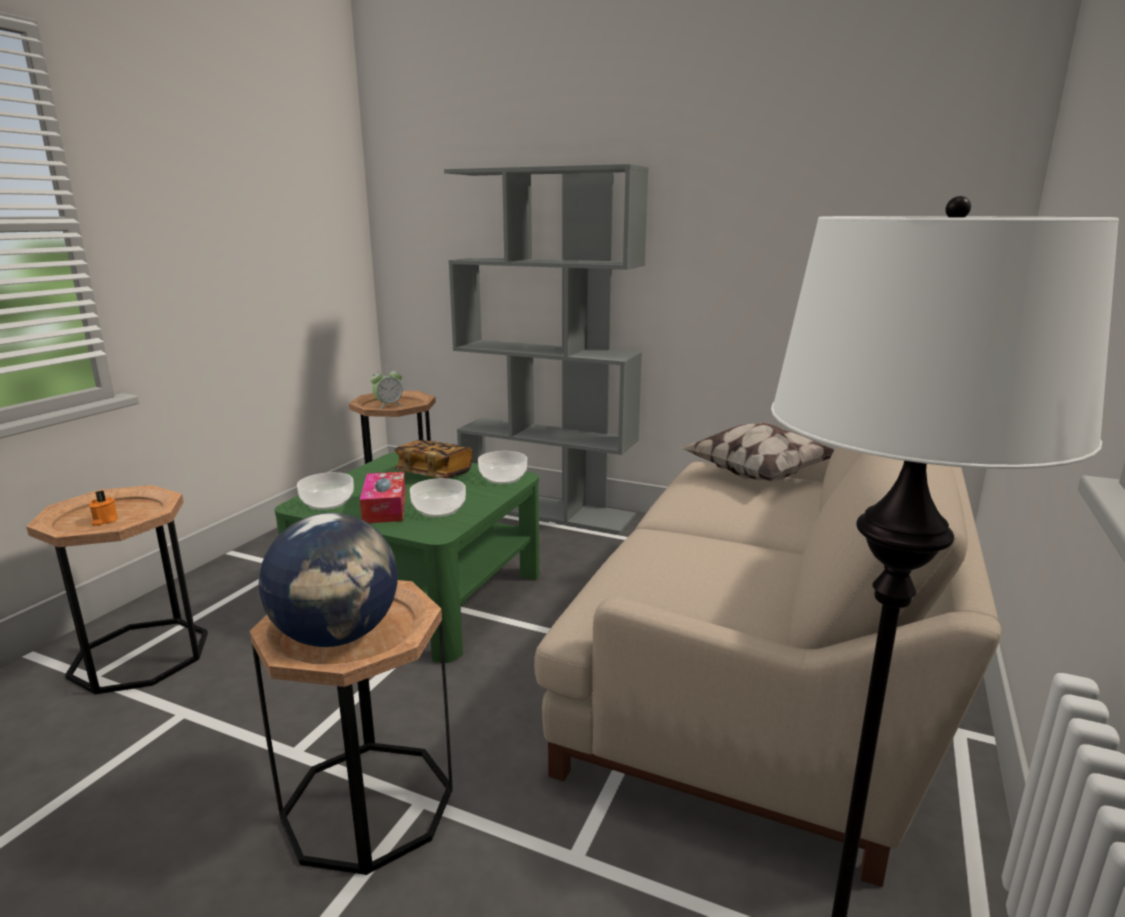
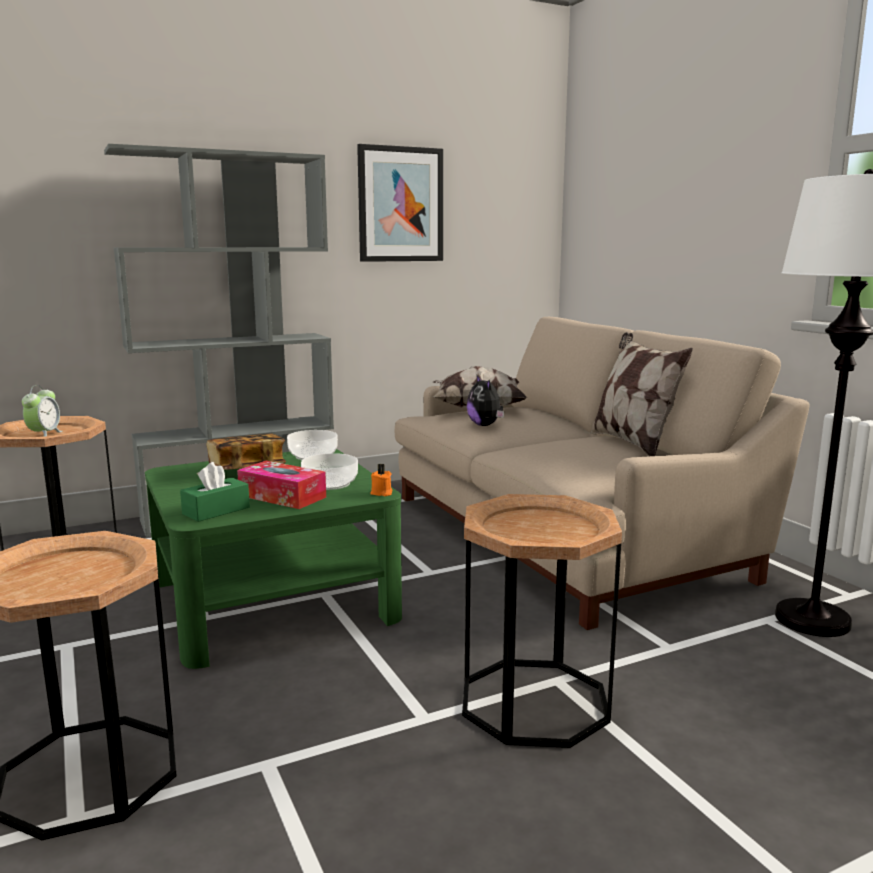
camera: 50 degrees left, 5 degrees down
orange candle [89,491,117,526] -> orange candle moved to [370,464,393,496]
globe [259,513,398,647] -> none
bowl [297,472,354,510] -> green tissue box [180,462,250,522]
none -> picture [357,144,443,262]
none -> plush toy [467,376,504,426]
none -> pillow [590,332,693,456]

